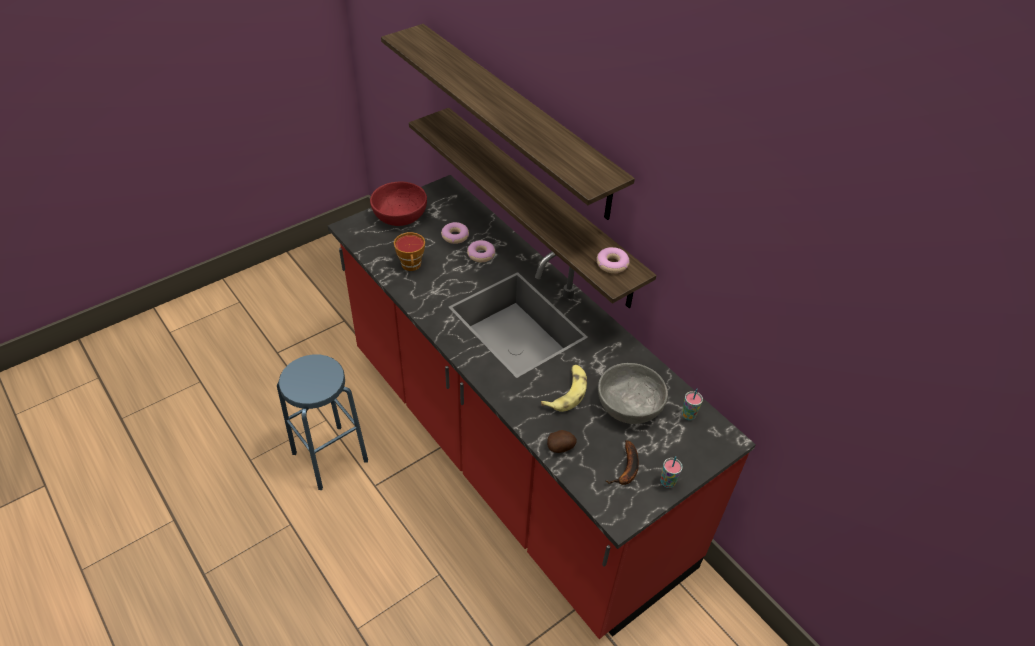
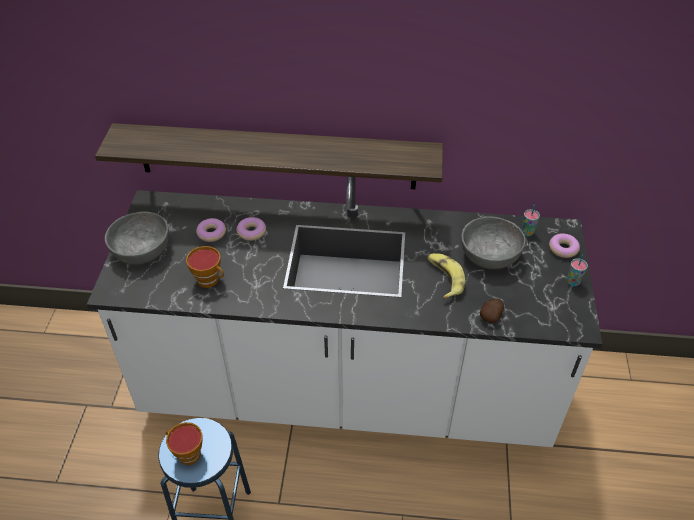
camera: 45 degrees left, 0 degrees up
red counter [328,175,756,639] -> white counter [87,177,602,447]
red bowl [370,181,427,226] -> grey bowl [105,211,169,265]
shelf [381,24,635,220] -> none
donut [596,247,629,273] -> donut moved to [549,233,580,258]
banana [606,440,639,485] -> none
none -> cup [166,422,203,465]

